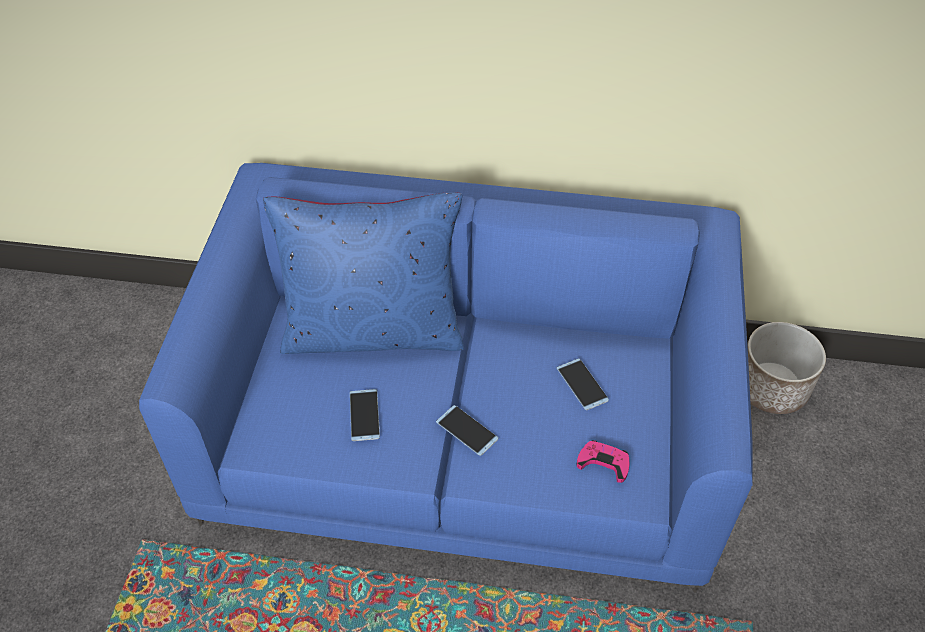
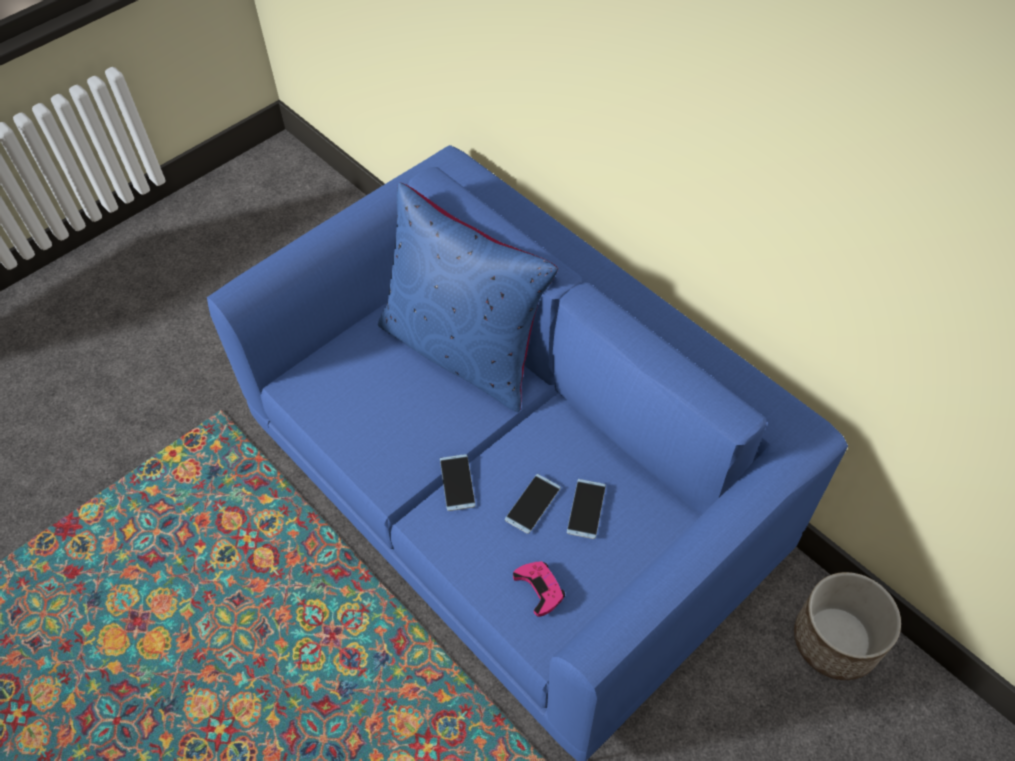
camera: 40 degrees right, 5 degrees up
phone [350,389,380,441] -> phone moved to [505,474,561,534]

